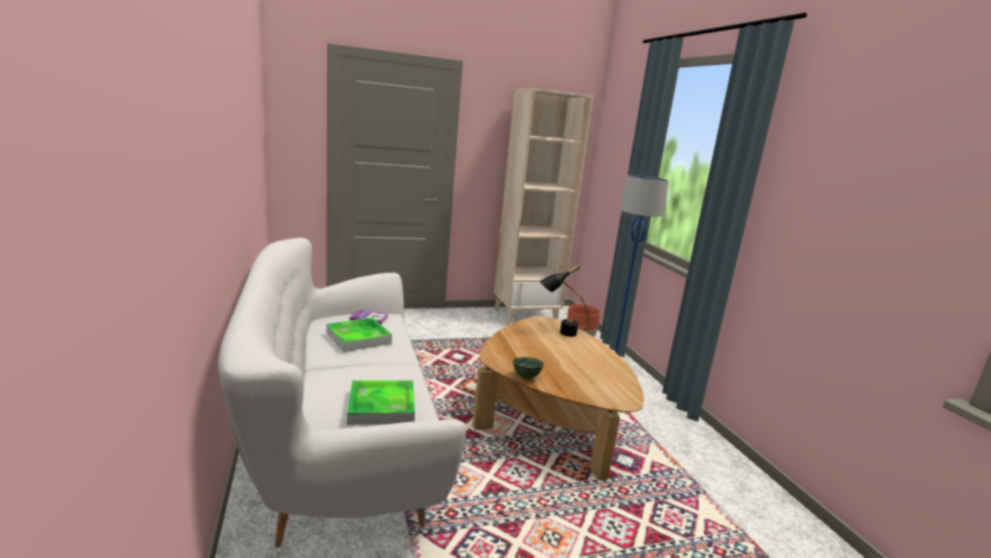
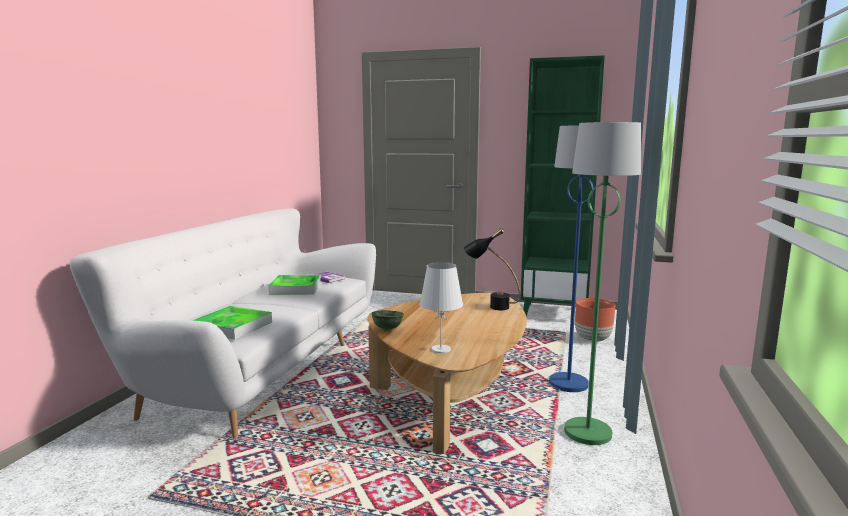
camera: 35 degrees right, 5 degrees down
beige bookcase [494,88,594,326] -> green bookcase [521,55,605,317]
none -> white table lamp [420,262,463,353]
none -> green floor lamp [564,122,641,445]

